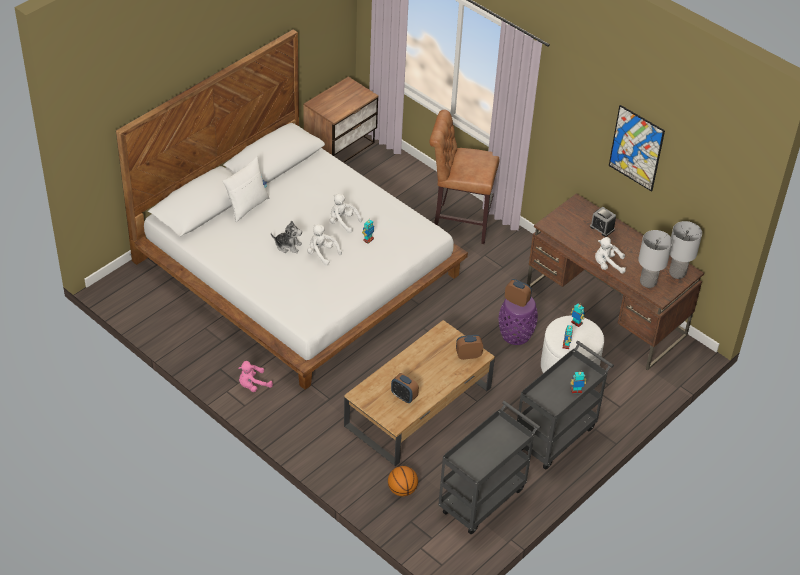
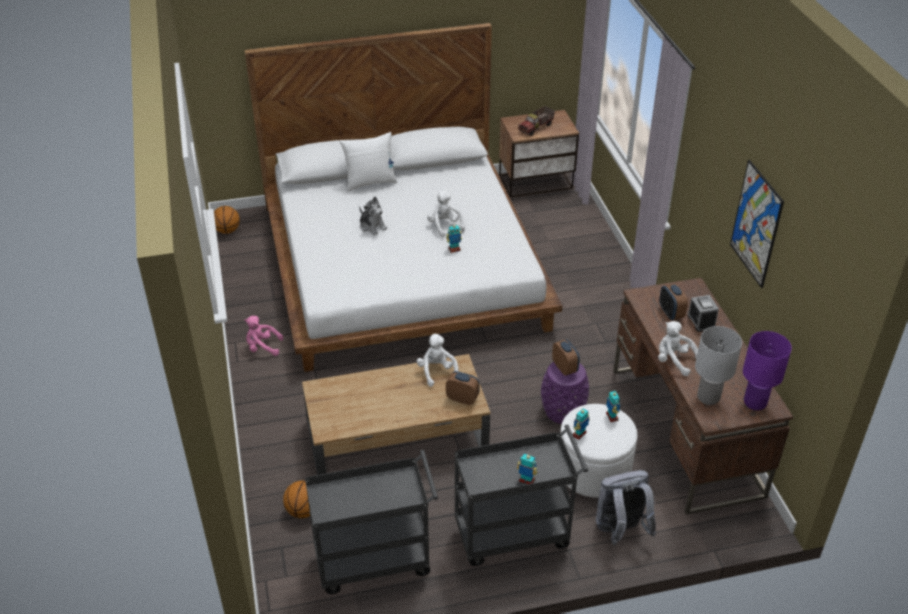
camera: 35 degrees right, 5 degrees down
white plush toy [307,224,342,266] -> white plush toy moved to [416,333,458,387]
alarm clock [391,373,419,403] -> alarm clock moved to [659,283,688,320]
brown stool [429,110,500,244] -> none
grey table lamp [669,221,702,279] -> purple table lamp [743,331,792,411]
none -> basketball [214,206,240,234]
none -> toy truck [518,106,555,136]
none -> grey backpack [596,470,657,545]

